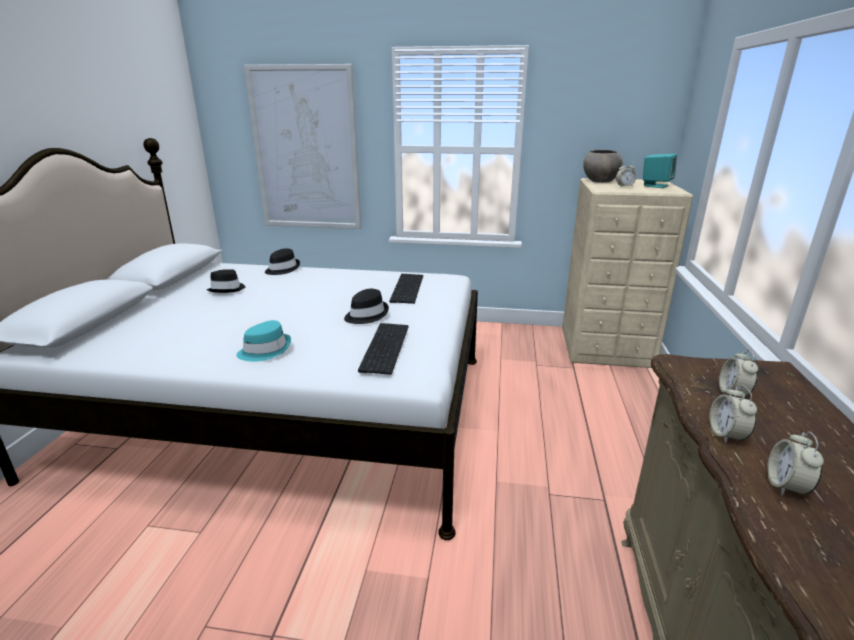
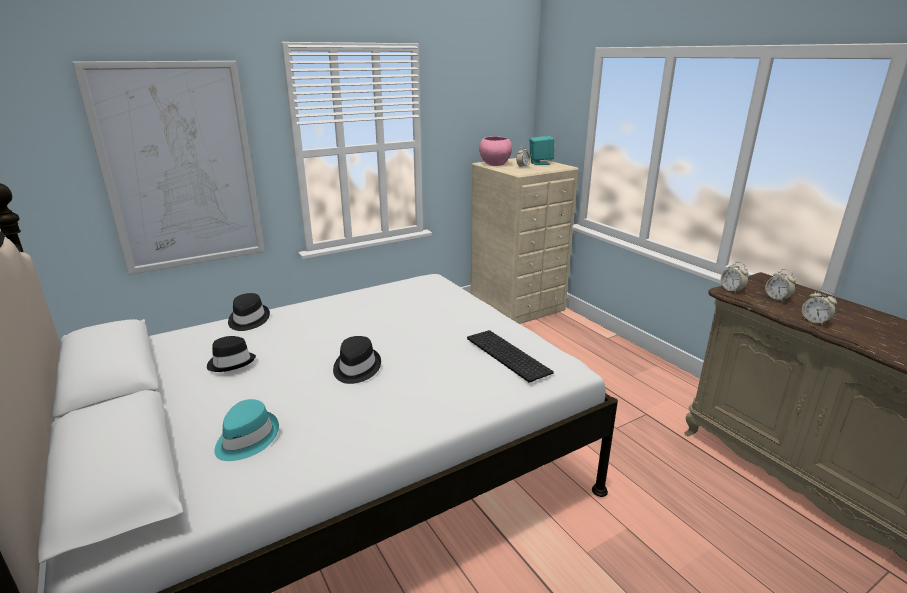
camera: 40 degrees left, 0 degrees up
turquoise hat [236,320,291,362] -> turquoise hat moved to [214,399,279,461]
black hat [344,289,389,324] -> black hat moved to [333,336,381,384]
keyboard [389,274,423,304] -> none
grey bowl [583,150,623,183] -> pink bowl [479,136,512,166]
alarm clock [767,432,824,496] -> alarm clock moved to [721,262,749,294]

